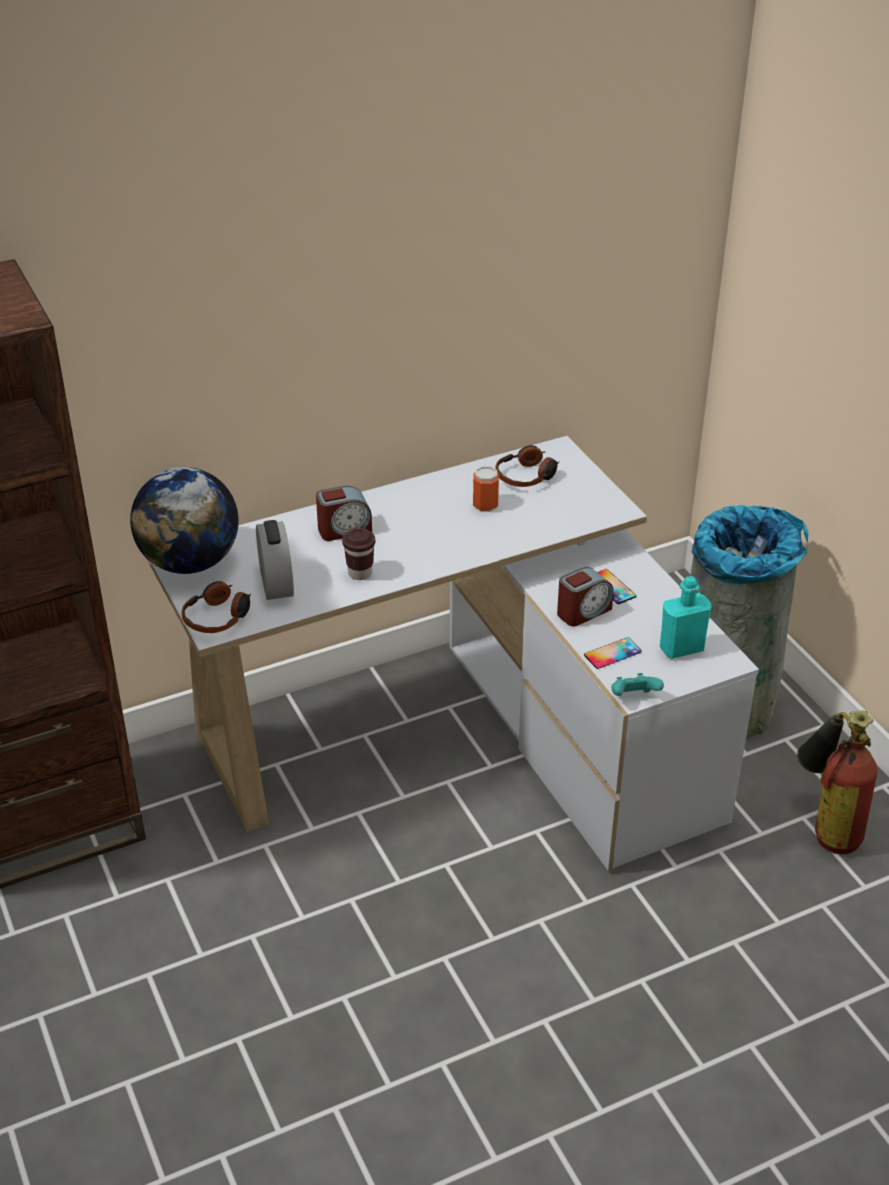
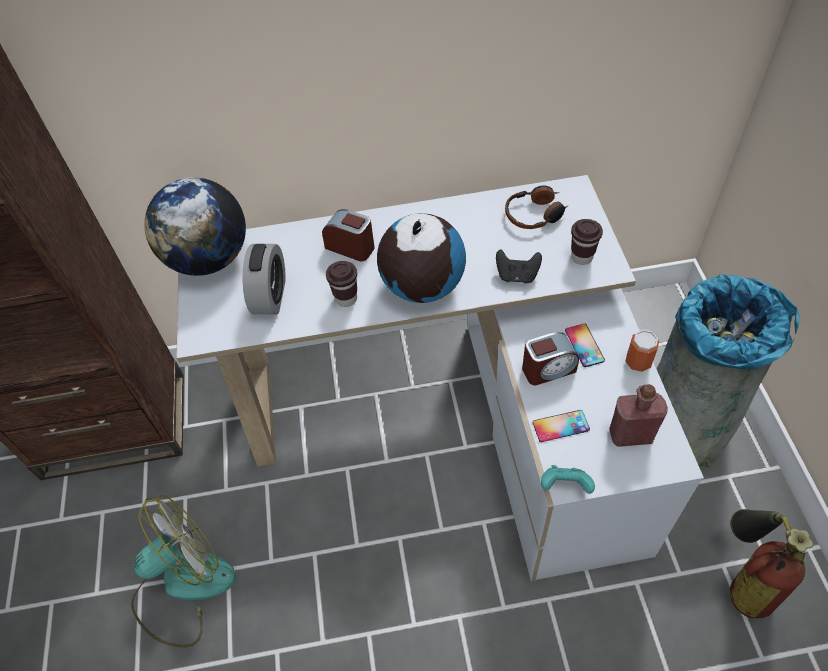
camera: 20 degrees right, 15 degrees up
headphones [182,581,251,633] -> none
alarm clock [316,486,372,541] -> alarm clock turned 150 degrees counterclockwise [322,209,375,261]
can [473,466,499,512] -> can moved to [625,329,659,372]
turquoise bottle [660,576,711,659] -> red bottle [609,384,668,447]
none -> fan [131,495,236,648]
none -> globe [377,213,466,303]
none -> black game controller [496,250,542,283]
none -> brown cup [571,219,603,265]

